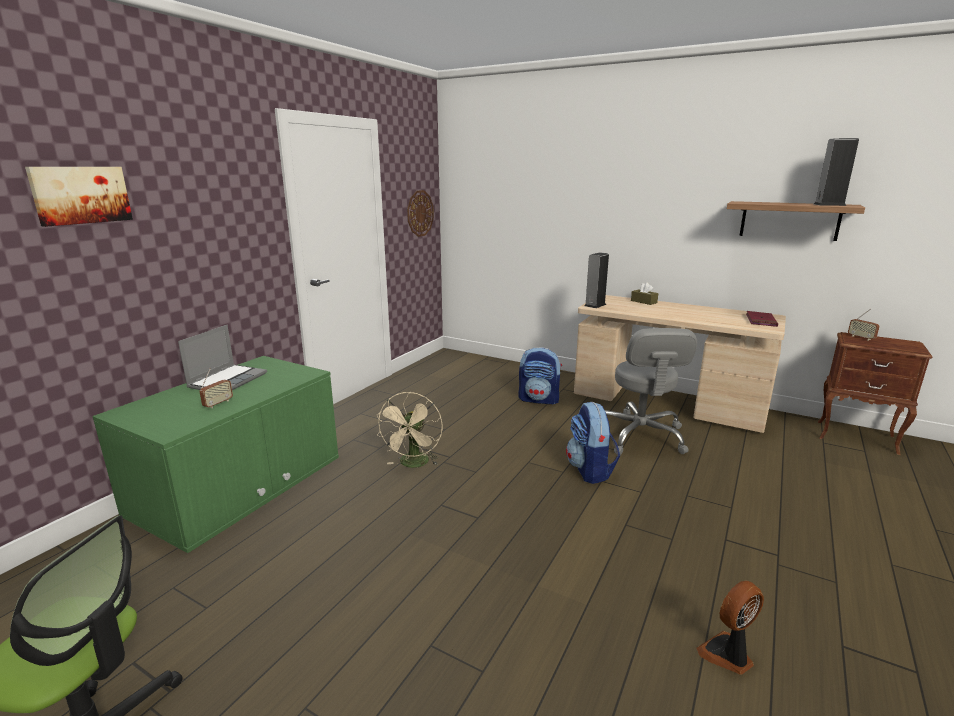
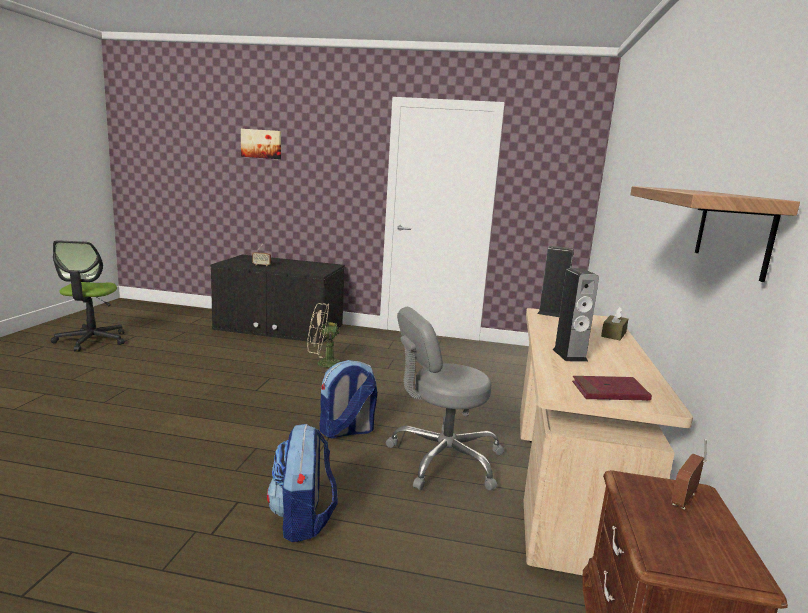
camera: 70 degrees right, 5 degrees down
green cabinet [92,356,339,553] -> black cabinet [210,255,345,343]
laptop [178,325,267,390] -> none
wall clock [407,190,434,237] -> none
backpack [518,347,562,405] -> backpack moved to [267,424,338,542]
fan [696,581,764,675] -> none
speaker [814,138,859,206] -> speaker moved to [552,268,599,362]

